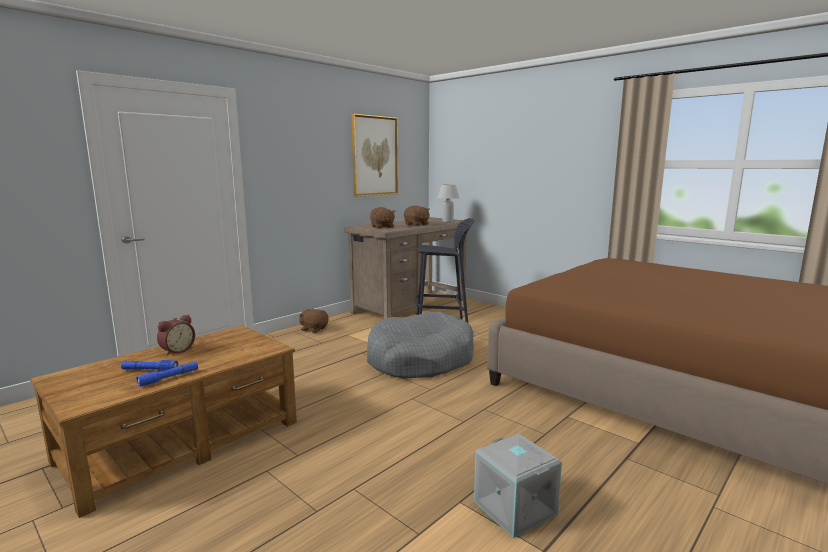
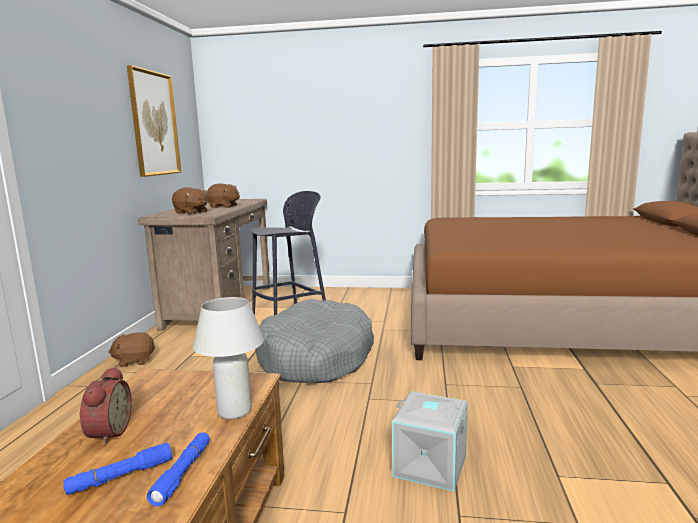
camera: 35 degrees left, 0 degrees up
white table lamp [438,184,459,222] -> white table lamp moved to [193,297,264,419]
grey storage box [474,434,562,538] -> grey storage box moved to [392,391,468,492]

